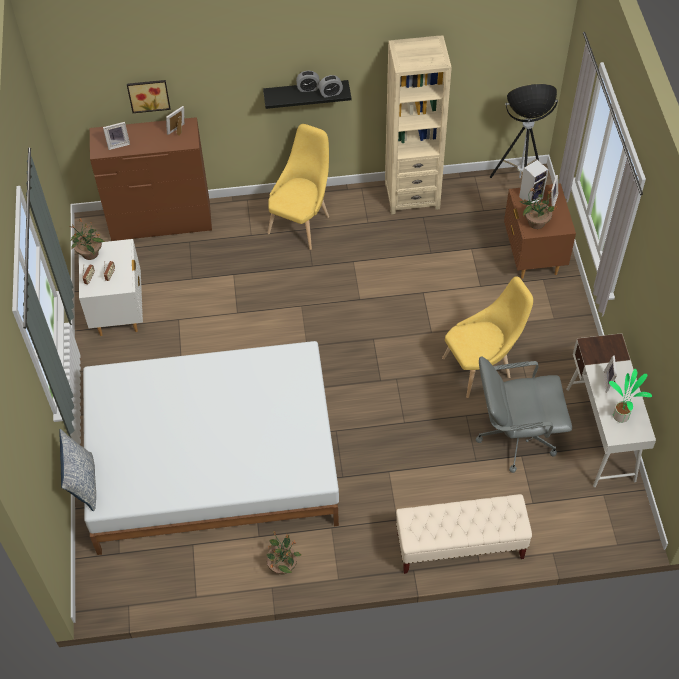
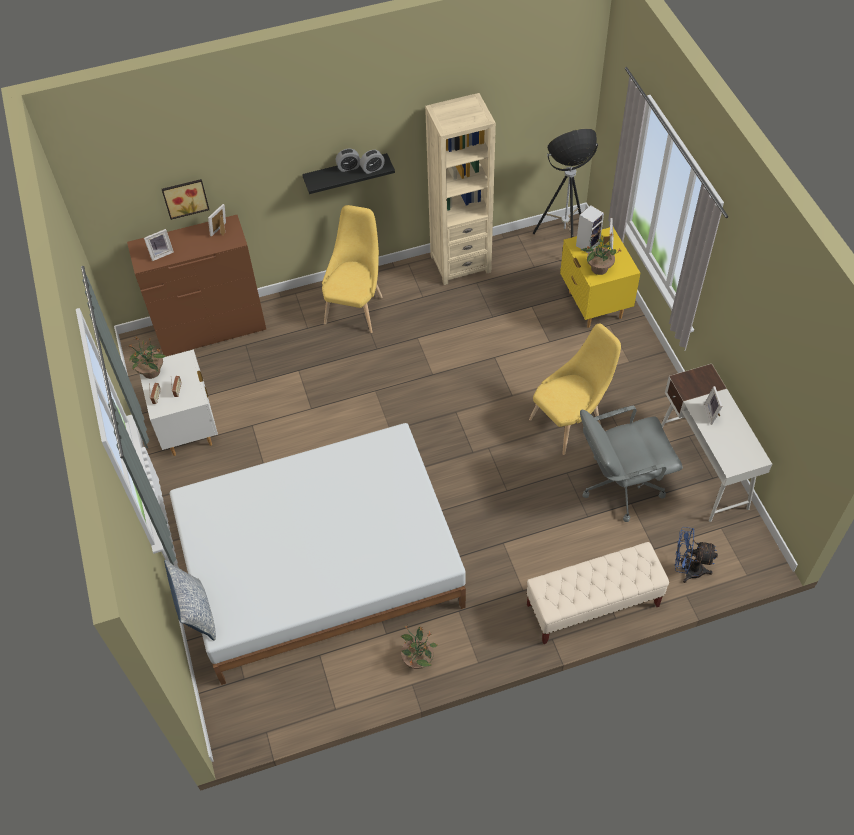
camera: 10 degrees left, 0 degrees up
brown nightstand [504,183,576,279] -> yellow nightstand [560,227,640,328]
potted plant [609,369,652,423] -> none
none -> blue fan [675,527,718,583]

